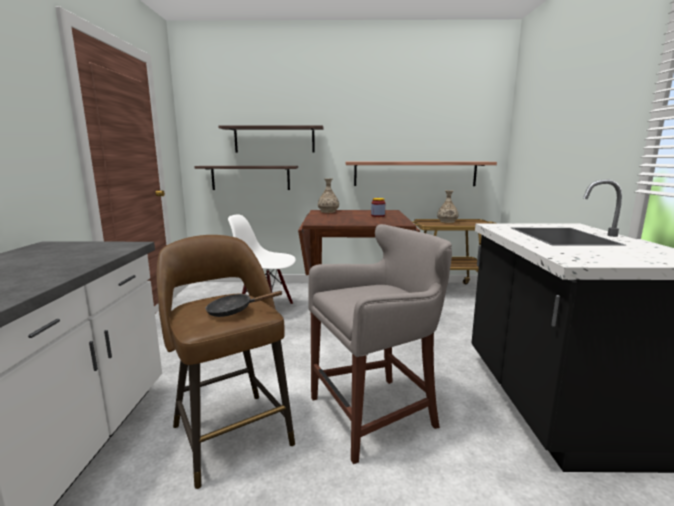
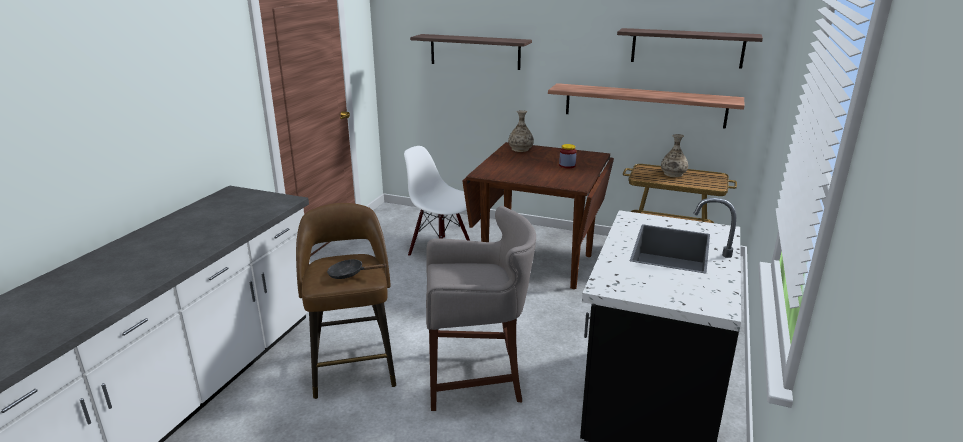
camera: 20 degrees right, 10 degrees up
shelf [194,166,298,190] -> shelf moved to [617,28,763,69]

